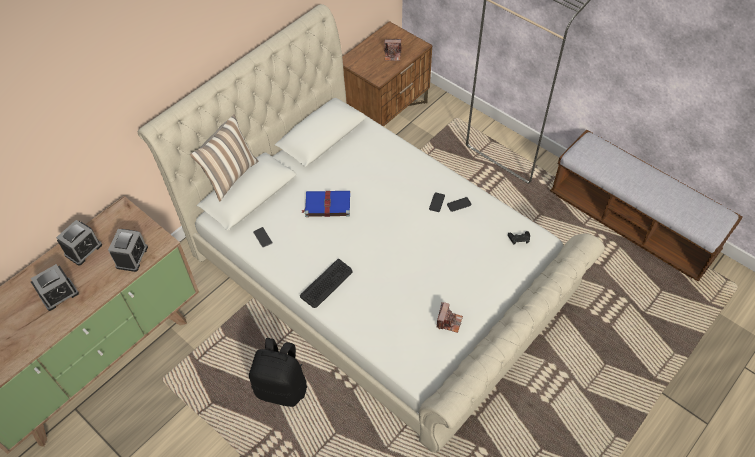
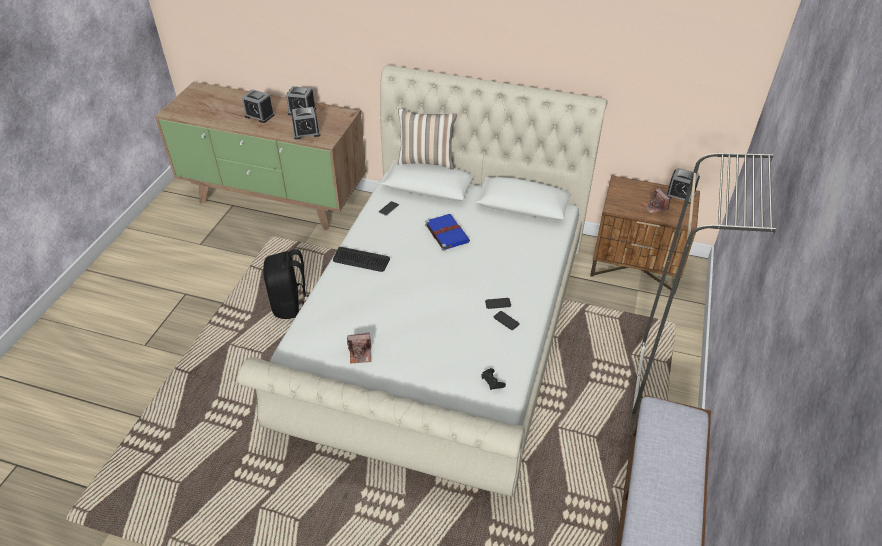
camera: 65 degrees right, 10 degrees down
none -> alarm clock [666,168,700,204]

